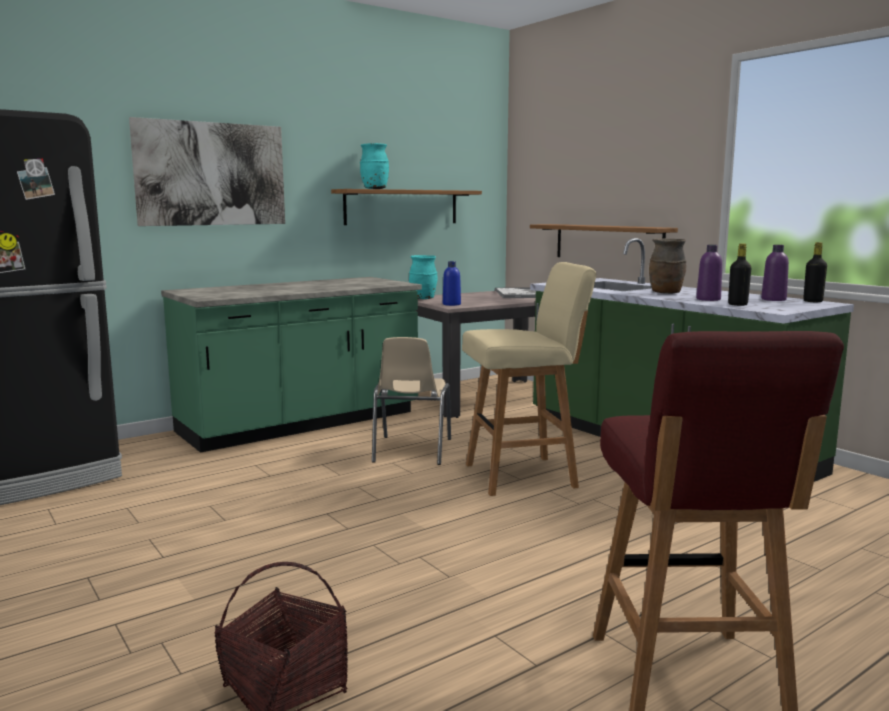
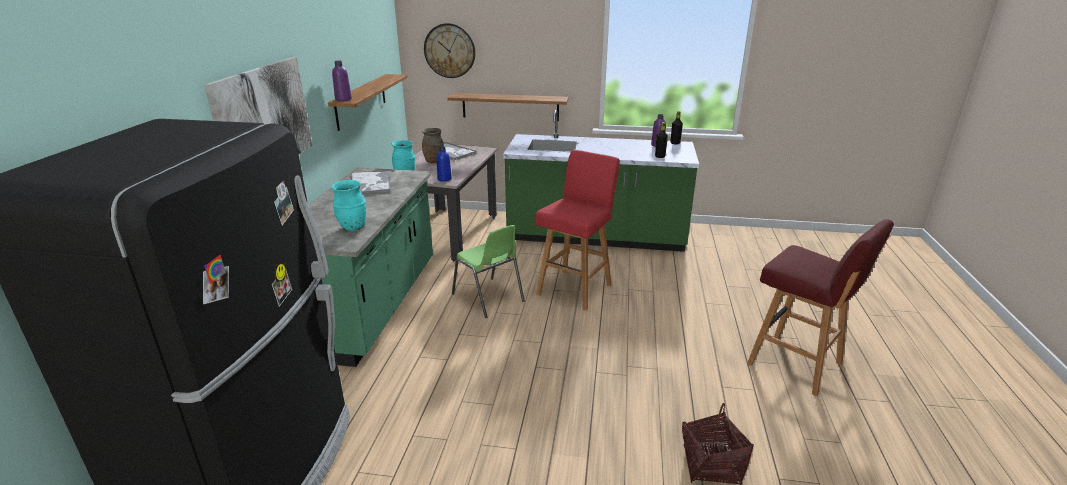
camera: 45 degrees left, 15 degrees up
turquoise vase [360,143,389,189] -> turquoise vase moved to [332,180,366,231]
beige chair [372,337,451,465] -> green chair [452,225,525,318]
beige stool [462,262,596,496] -> red stool [535,150,620,311]
brown vase [649,238,687,294] -> brown vase moved to [422,128,444,163]
purple bottle [696,245,722,301] -> purple bottle moved to [332,61,352,101]
none -> tray [351,170,390,194]
none -> wall clock [424,23,476,78]

